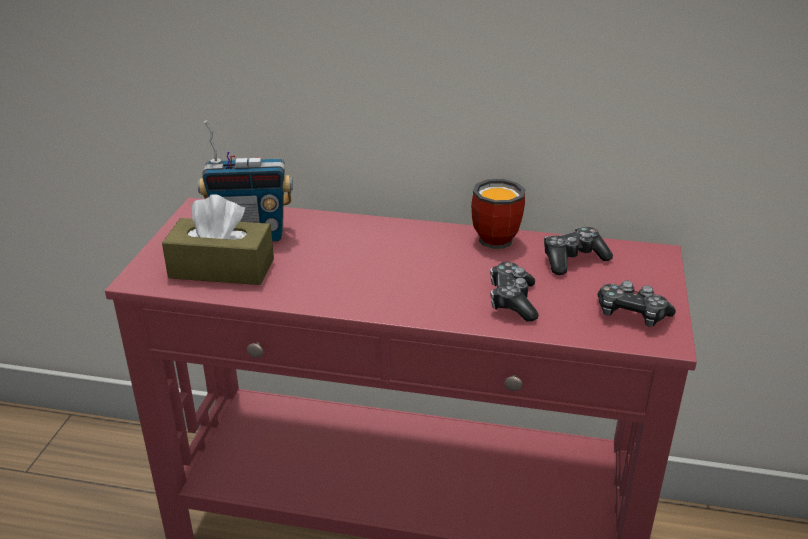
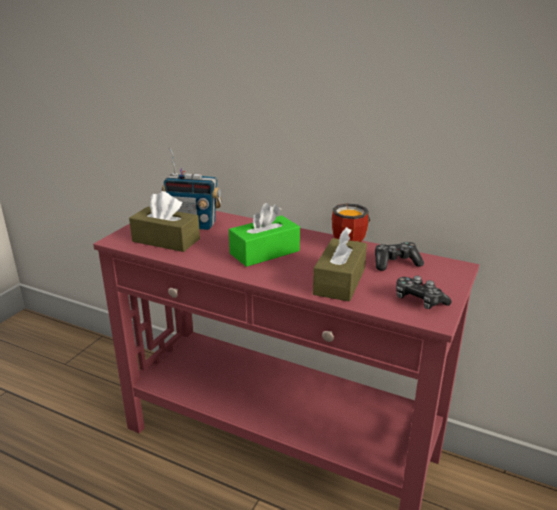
camera: 15 degrees right, 5 degrees down
game controller [490,262,539,322] -> brown tissue box [313,227,367,302]
none -> green tissue box [229,203,300,267]

